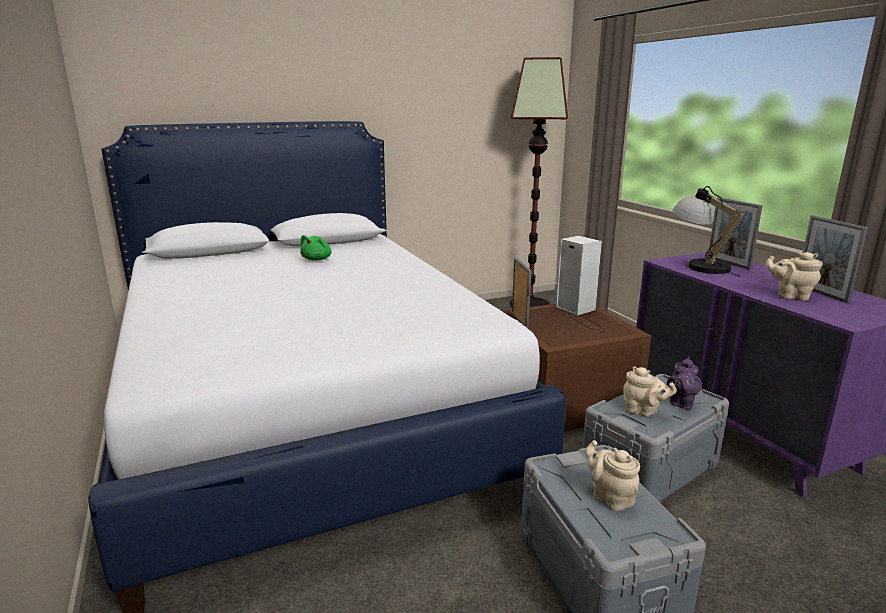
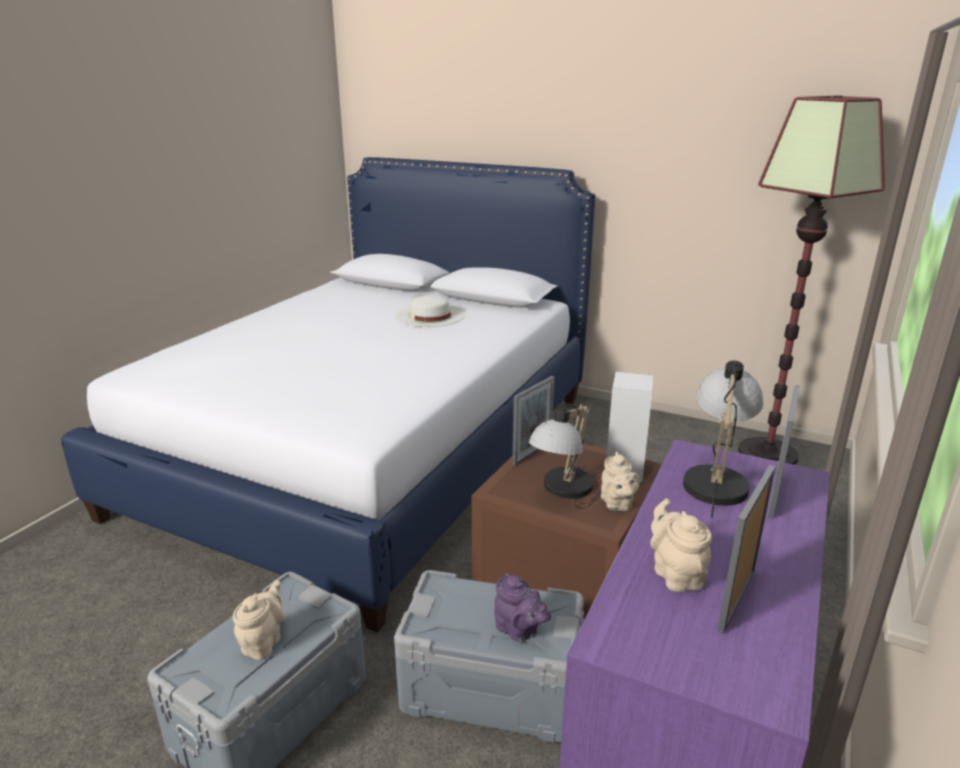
camera: 50 degrees right, 5 degrees up
green plush toy [300,235,332,261] -> white hat [396,295,465,327]
beige teapot [623,366,677,417] -> beige teapot moved to [601,452,640,511]
purple teapot [667,357,702,409] -> purple teapot turned 120 degrees counterclockwise [494,573,551,642]
none -> table lamp [529,402,594,499]

